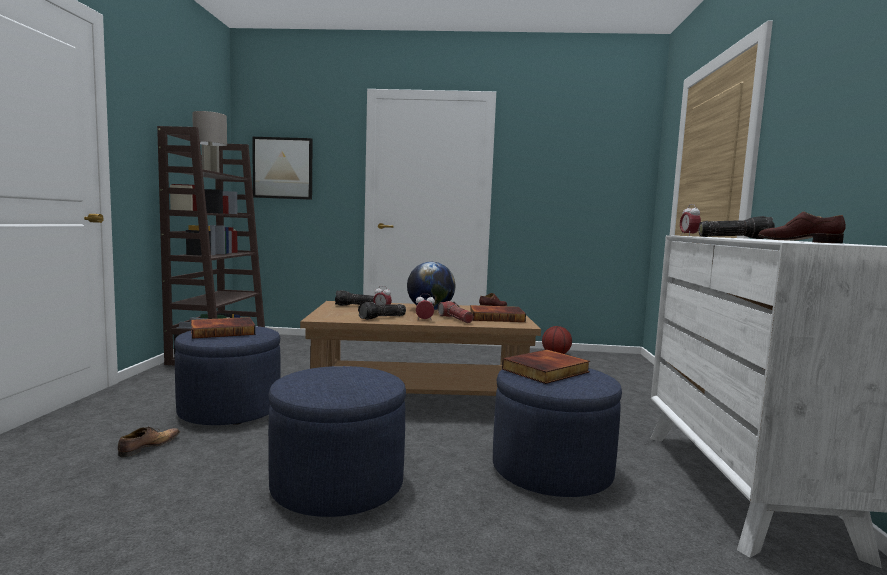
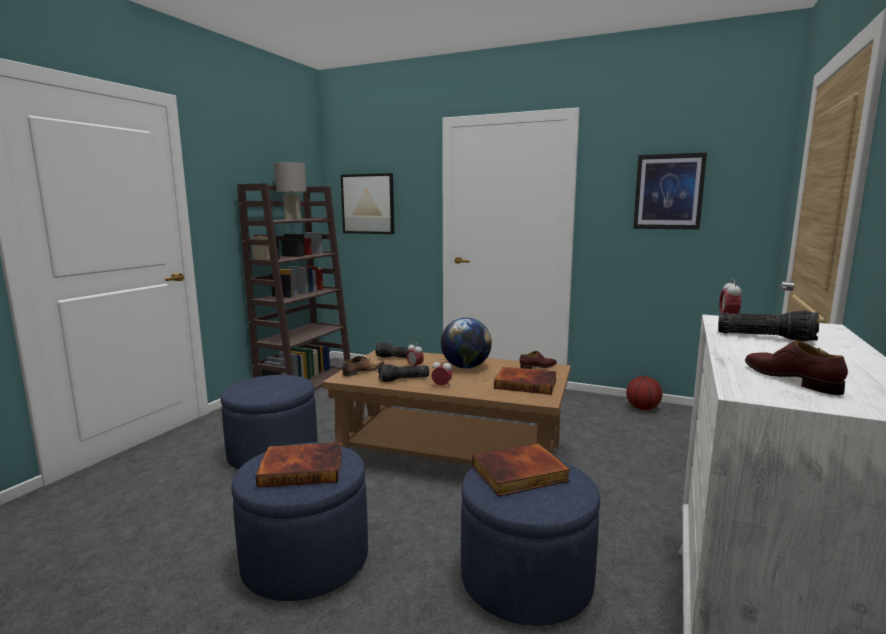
camera: 20 degrees right, 5 degrees up
shoe [118,426,180,457] -> shoe moved to [342,356,385,376]
book [191,317,255,339] -> book moved to [255,442,342,488]
flashlight [438,301,474,323] -> none
none -> picture [633,152,707,230]

